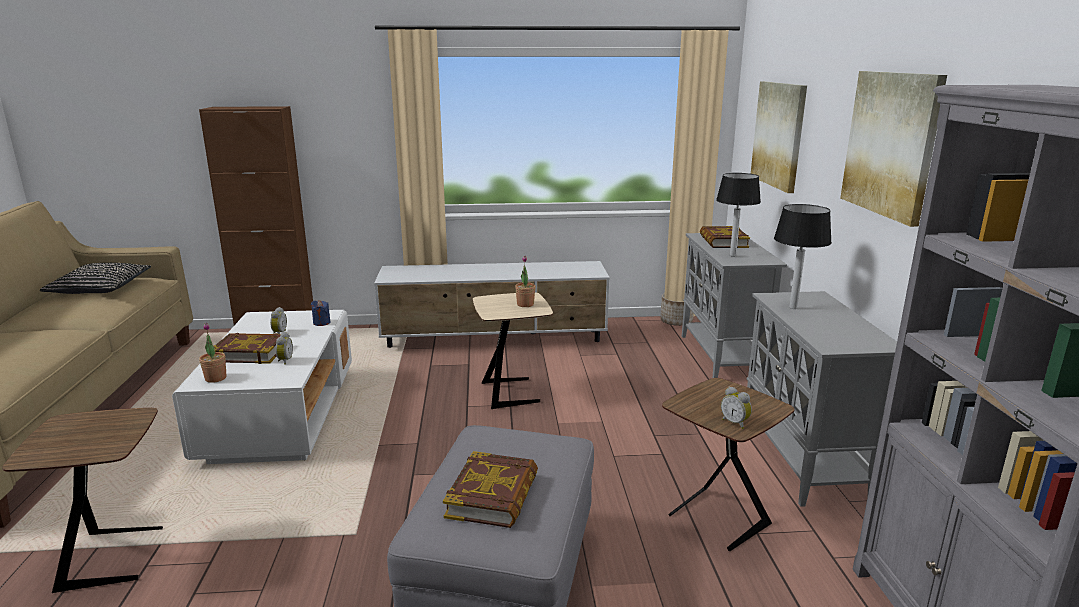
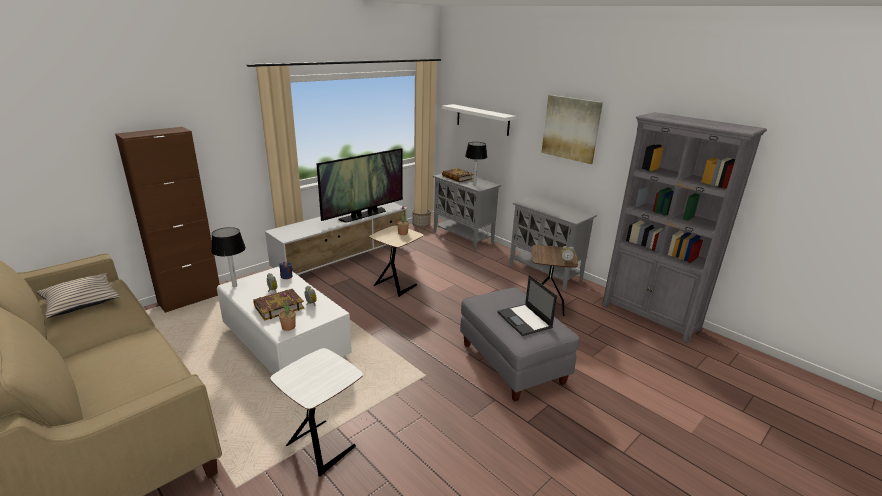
camera: 40 degrees left, 5 degrees up
brown side table [2,408,163,593] -> white side table [270,348,363,477]
black pillow [40,263,151,294] -> beige pillow [37,273,120,318]
book [443,451,538,528] -> laptop [497,275,557,336]
picture [751,81,807,193] -> white shelf [442,104,517,136]
table lamp [774,204,832,309] -> table lamp moved to [211,227,246,287]
none -> television [316,148,403,223]

